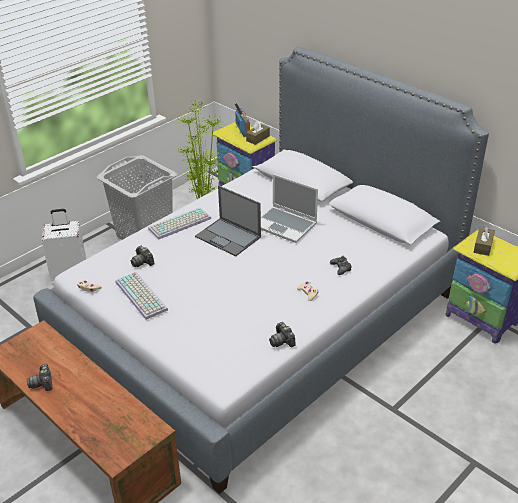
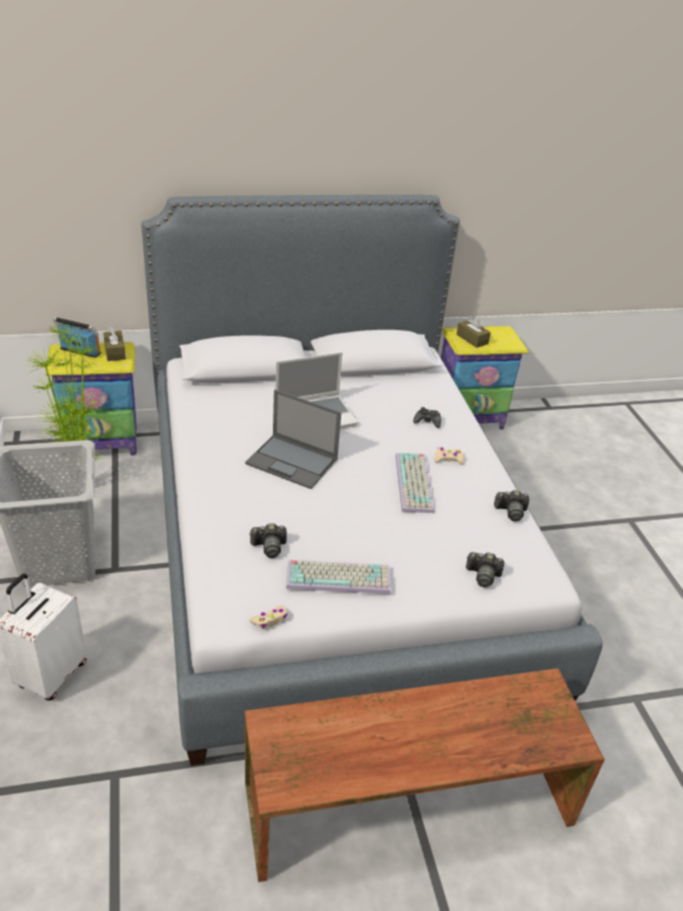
camera: 60 degrees left, 0 degrees up
camera [27,364,52,391] -> camera moved to [466,552,504,588]
keyboard [148,207,211,240] -> keyboard moved to [395,453,434,513]
laptop [195,186,261,256] -> laptop turned 45 degrees clockwise [245,390,341,489]

